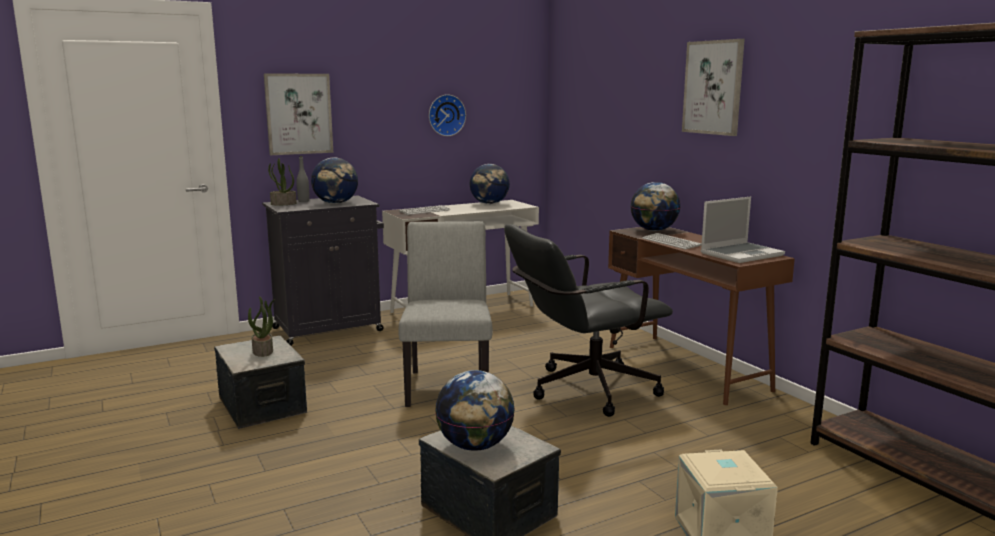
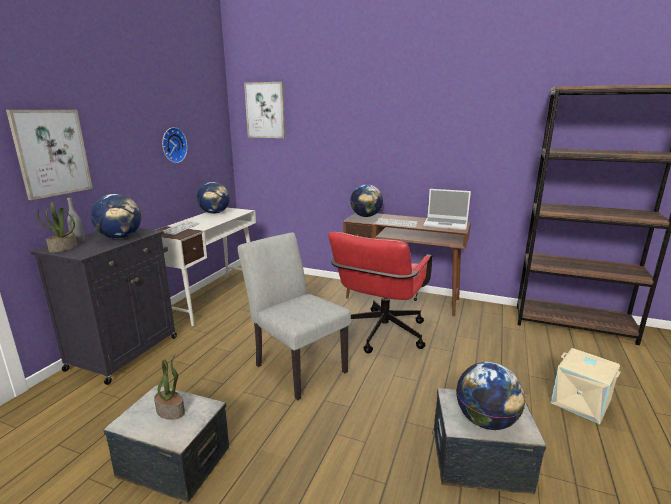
camera: 40 degrees left, 5 degrees up
black office chair [504,224,673,417] -> red office chair [328,232,433,354]
picture [682,39,745,136] -> picture moved to [244,82,285,138]
laptop [701,196,785,263] -> laptop turned 90 degrees clockwise [424,189,471,230]

